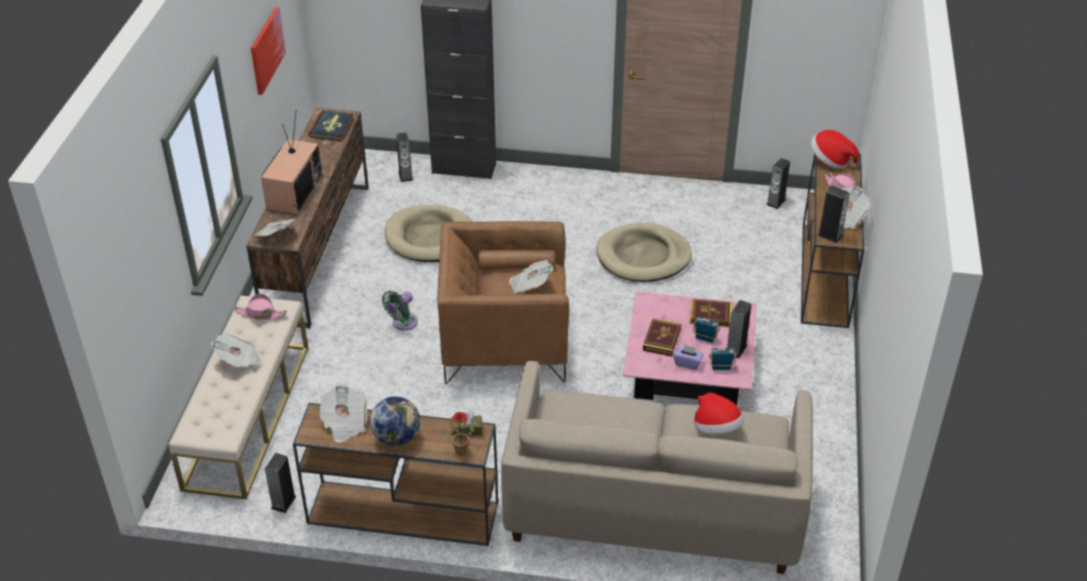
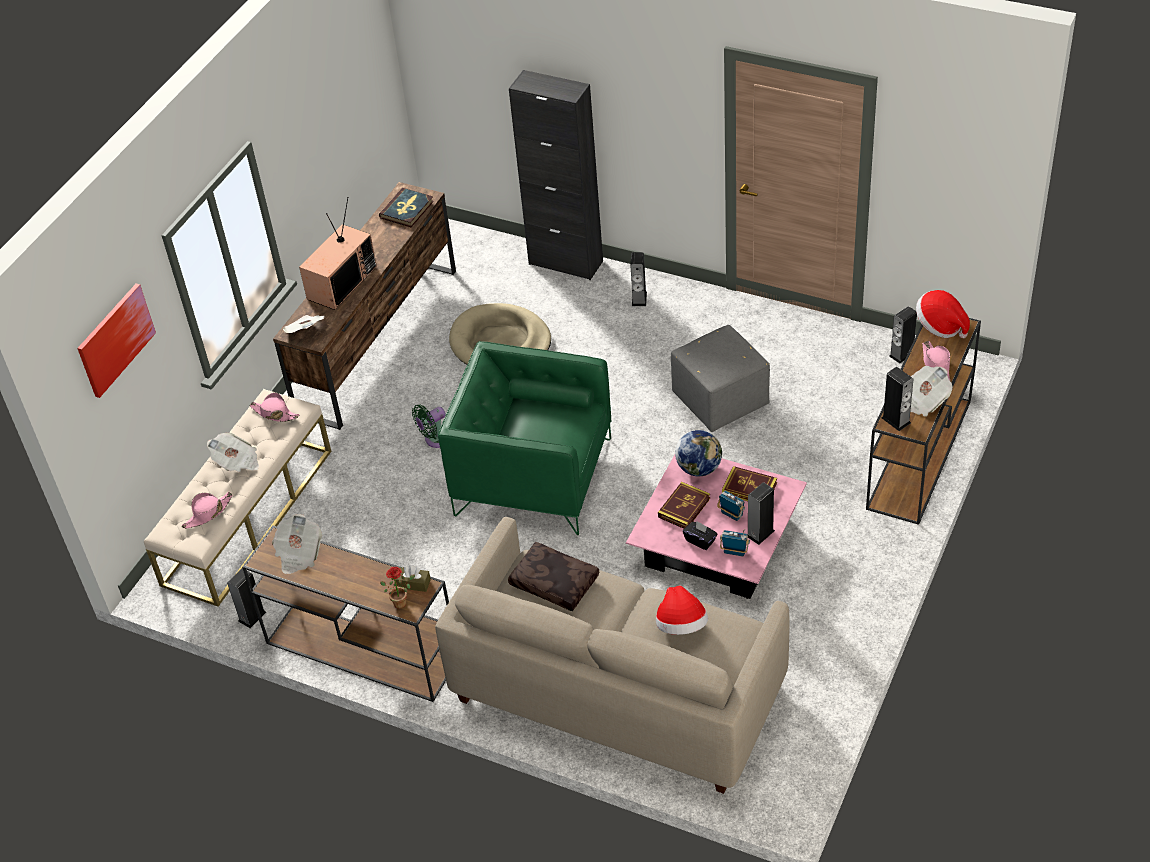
camera: 20 degrees right, 5 degrees up
picture [251,7,286,95] -> picture moved to [77,283,156,398]
globe [370,396,420,446] -> globe moved to [675,430,722,476]
speaker [396,133,413,182] -> speaker moved to [631,252,647,306]
brown armchair [437,221,569,384] -> green armchair [438,341,611,535]
newspaper [509,260,553,294] -> none
beige dog bed [596,223,692,282] -> grey ottoman [671,325,770,432]
purple tissue box [673,345,703,370] -> black tissue box [683,521,717,550]
none -> pink hat [182,492,232,529]
none -> brown pillow [508,542,599,611]

